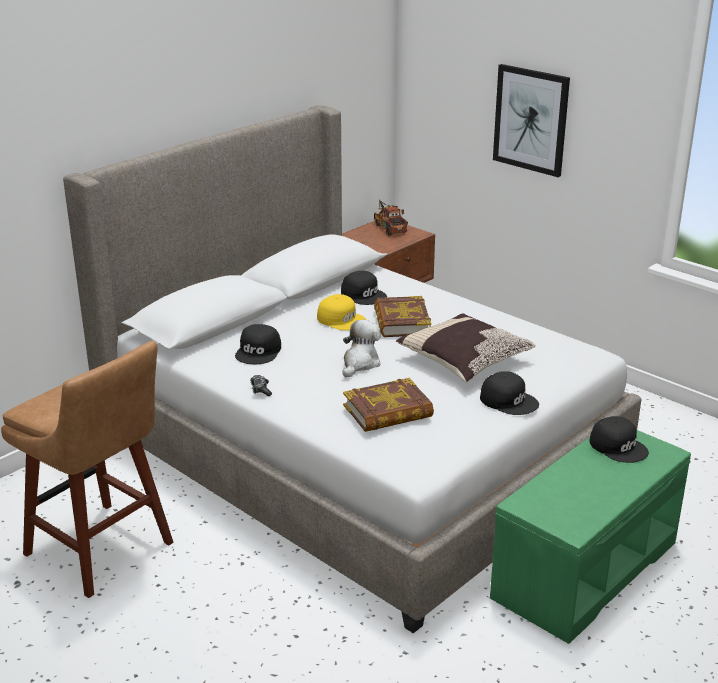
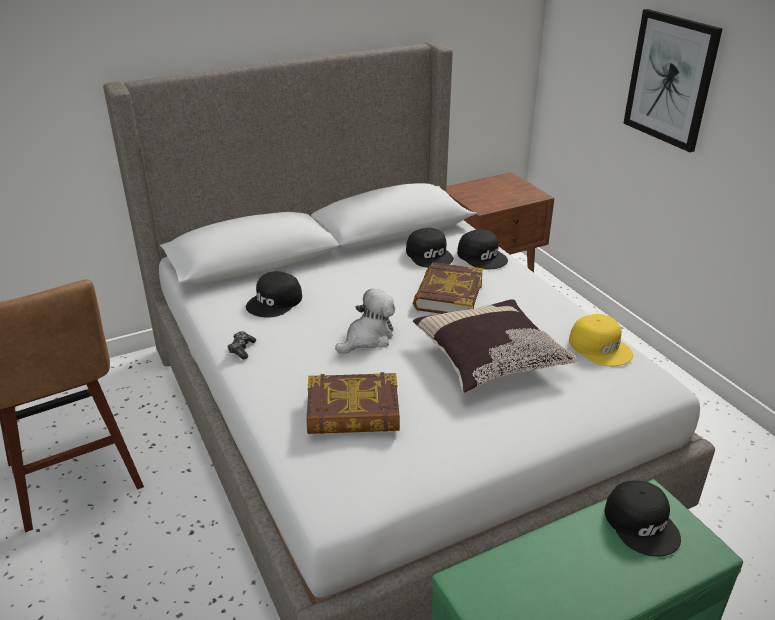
camera: 20 degrees right, 5 degrees up
yellow cap [317,294,367,330] -> yellow cap moved to [569,314,633,366]
toy truck [374,200,408,235] -> none
black cap [480,371,539,415] -> black cap moved to [457,229,508,269]

